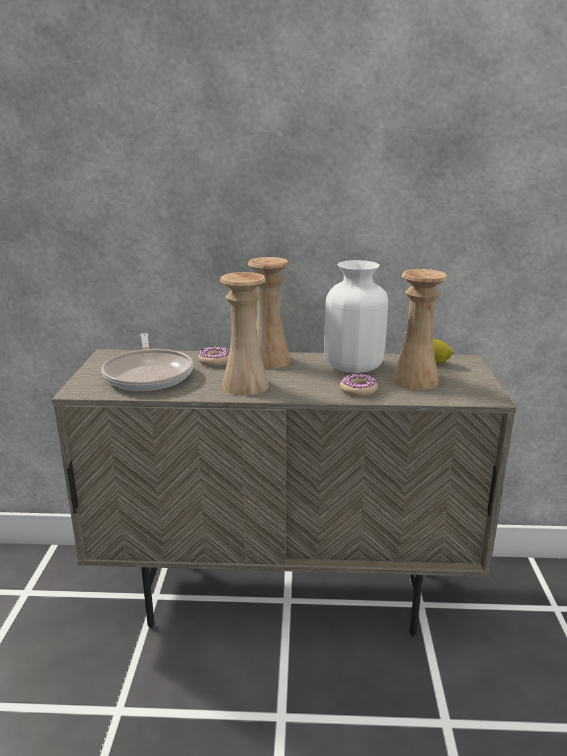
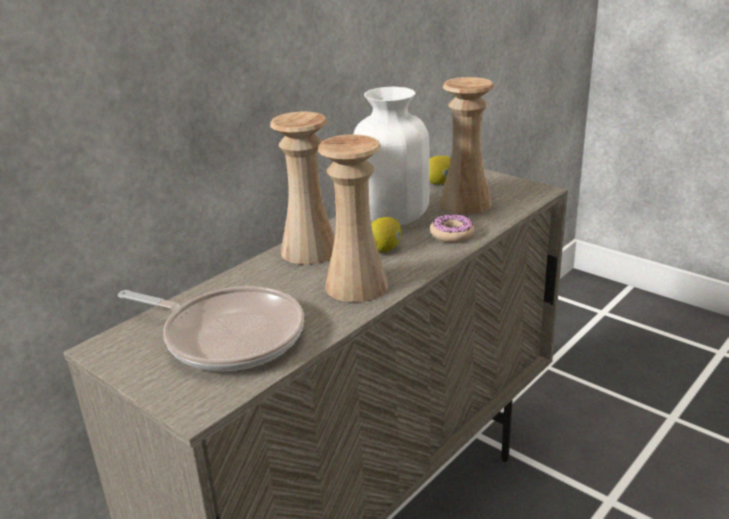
camera: 50 degrees left, 5 degrees up
donut [198,346,229,366] -> none
none -> lemon [371,217,402,253]

